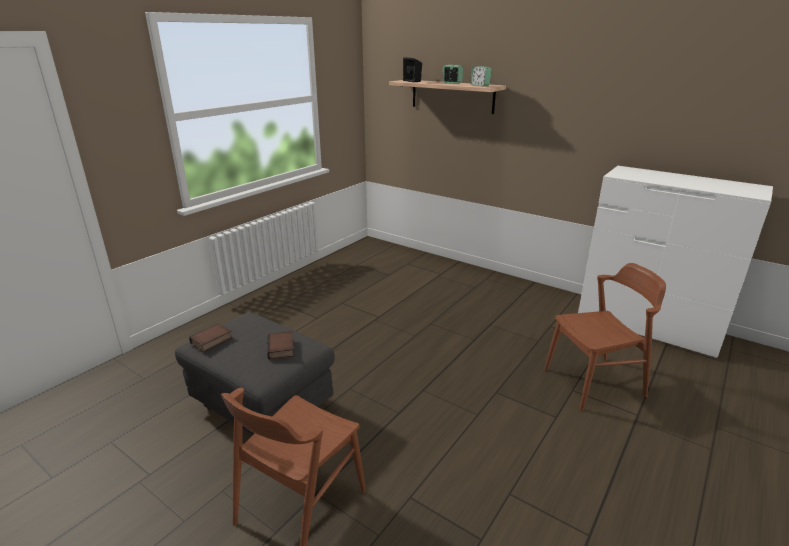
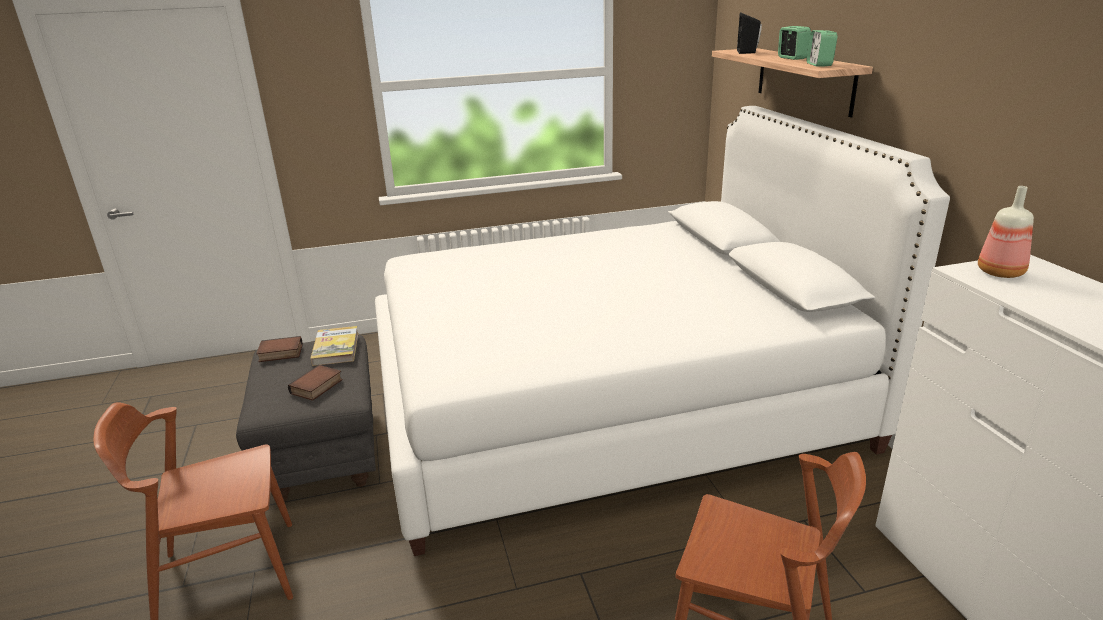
camera: 40 degrees right, 0 degrees up
none -> book [310,326,358,366]
none -> white bed [375,106,950,556]
none -> bottle [978,186,1034,278]

